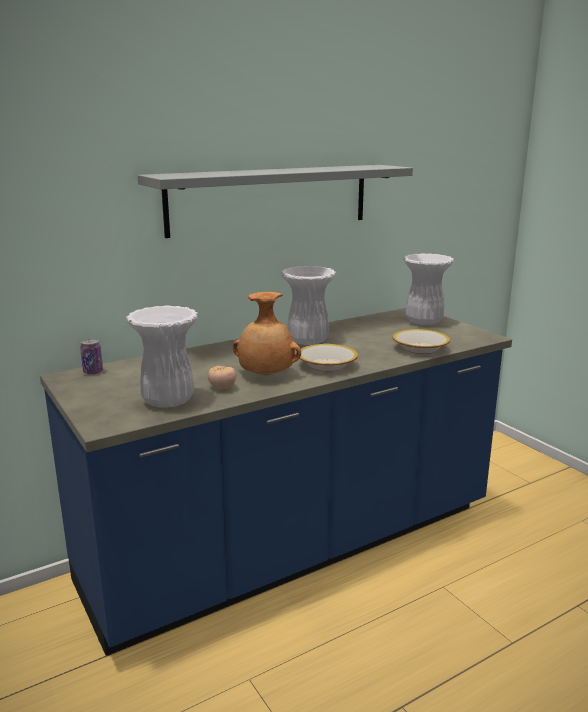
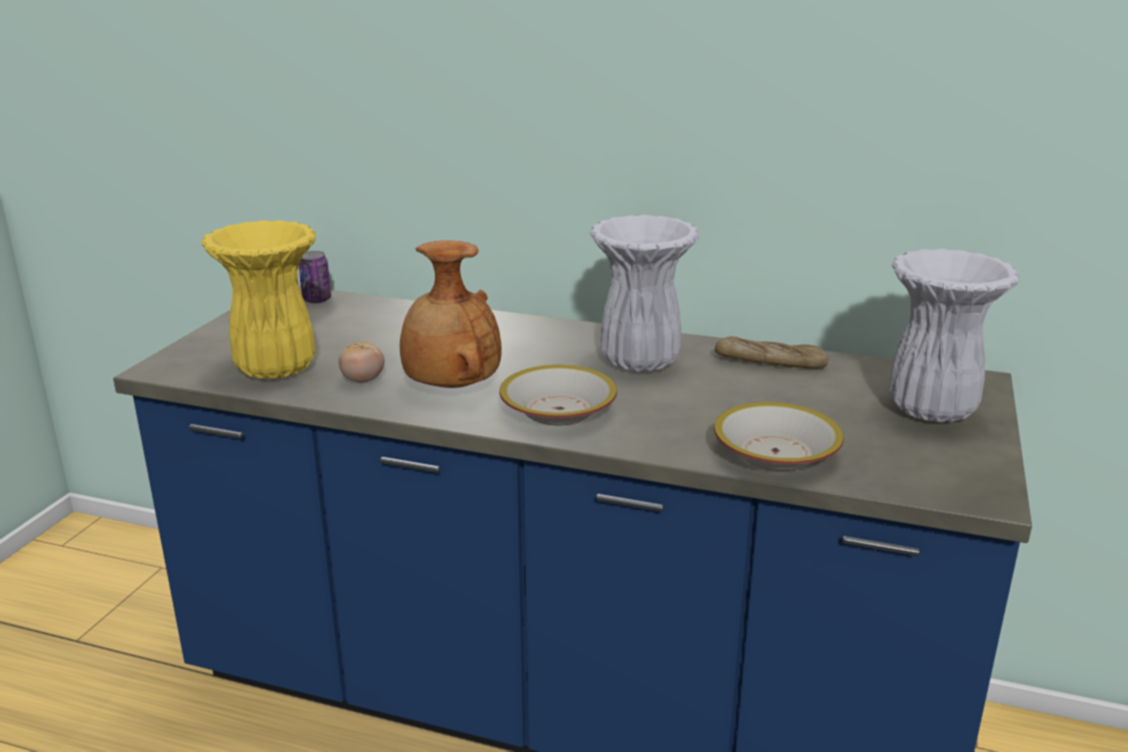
camera: 50 degrees right, 5 degrees up
white vase [126,306,198,408] -> yellow vase [201,220,316,379]
grey shelf [138,165,413,238] -> none
none -> bread [715,336,828,369]

